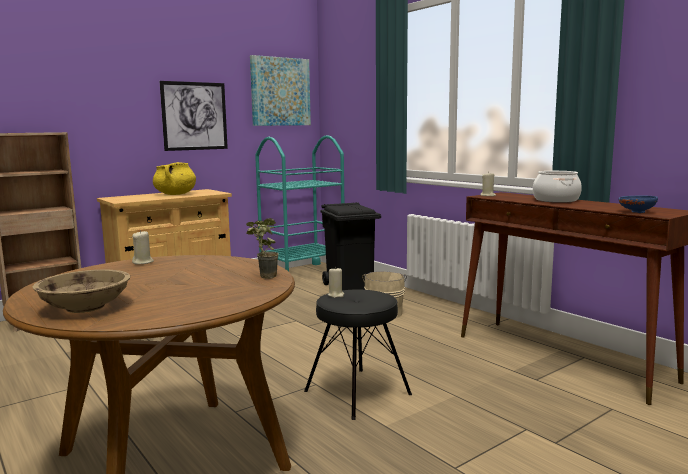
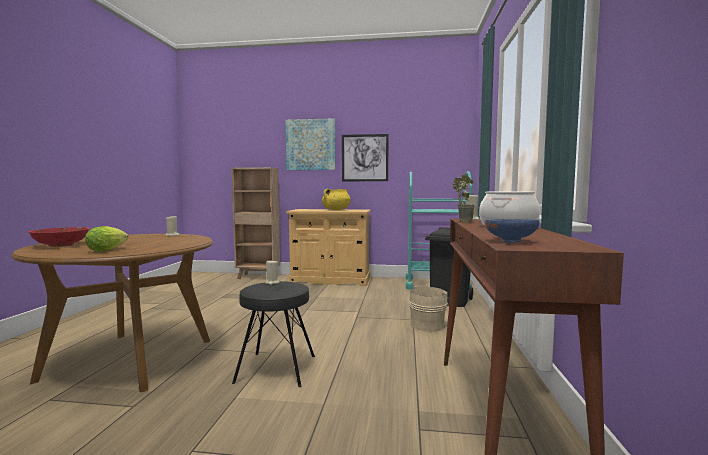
camera: 45 degrees right, 5 degrees down
beige bowl [33,269,130,313] -> red bowl [28,227,90,247]
potted plant [246,218,279,279] -> potted plant moved to [453,174,475,223]
picture [250,55,311,126] -> picture moved to [285,118,336,170]
none -> lettuce [85,226,128,252]

